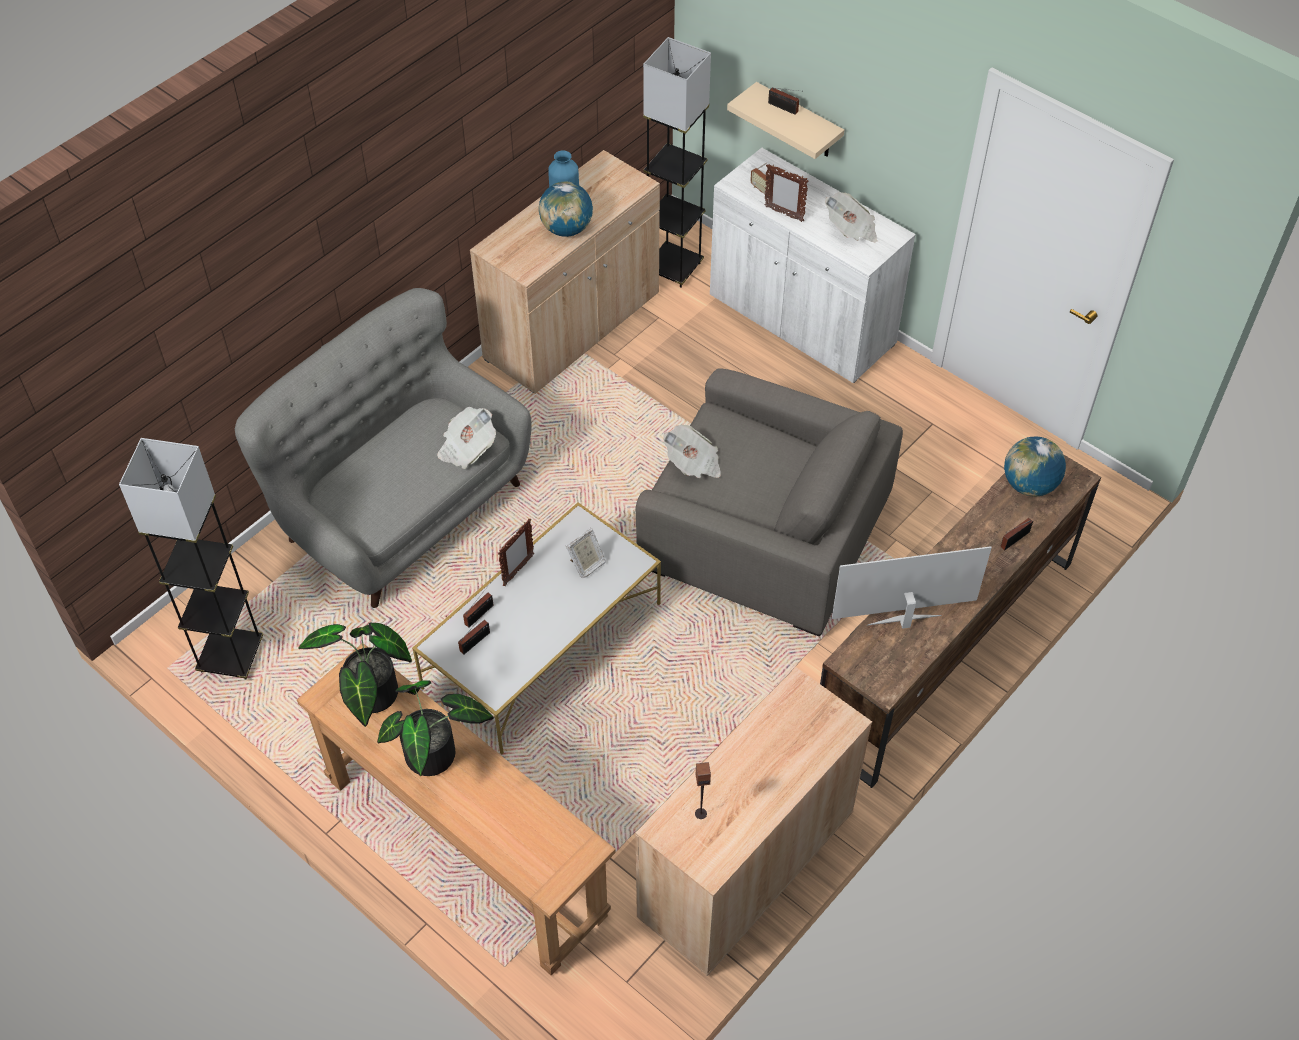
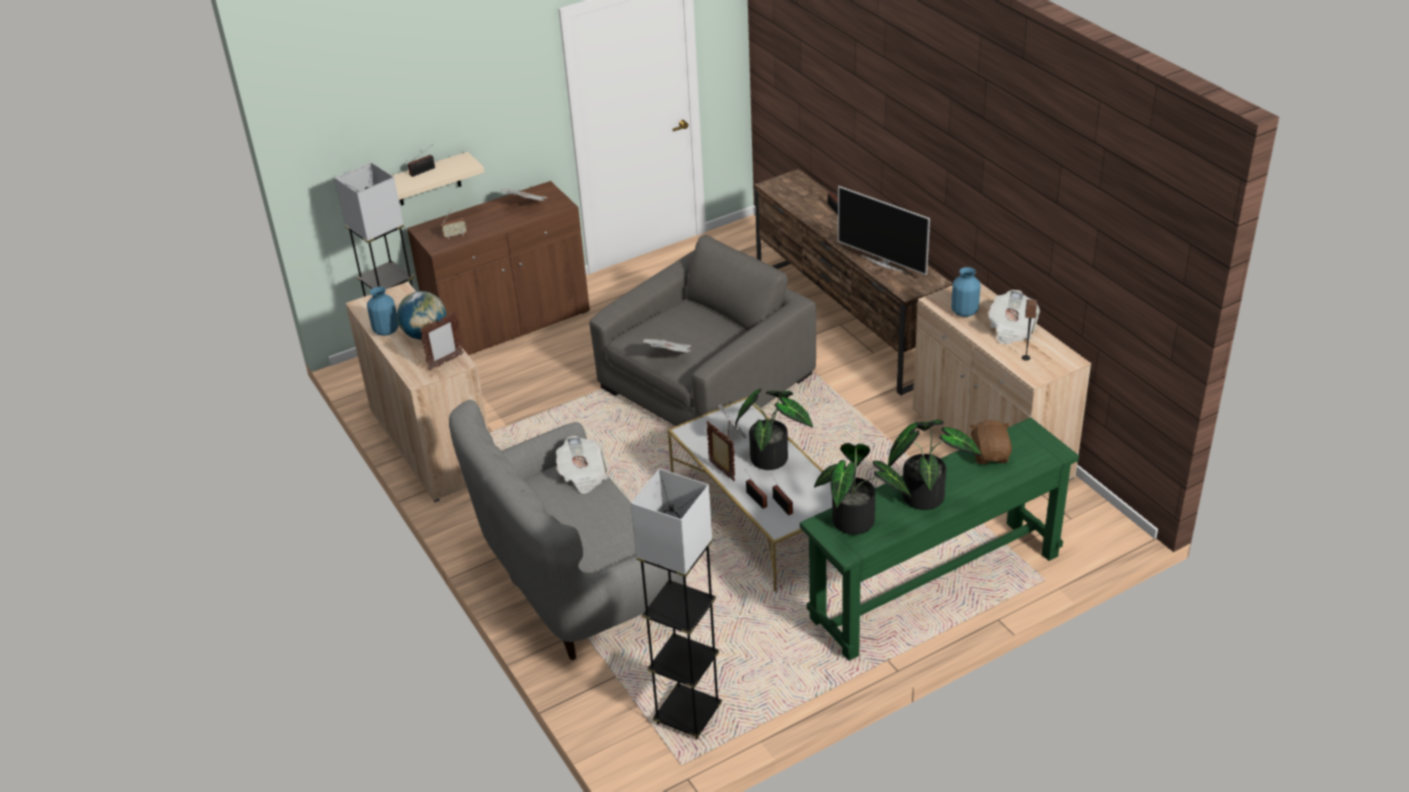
camera: 70 degrees left, 15 degrees down
brown console table [297,643,616,975] -> green console table [800,417,1079,661]
white cabinet [710,148,916,383] -> brown cabinet [407,181,590,355]
picture frame [764,164,808,222] -> picture frame moved to [420,312,464,371]
television [832,546,992,629] -> television turned 60 degrees counterclockwise [838,186,930,275]
globe [1004,437,1066,497] -> none
none -> potted plant [735,388,813,470]
none -> blue vase [951,267,980,317]
none -> brown plush toy [970,420,1012,464]
none -> newspaper [988,290,1040,344]

